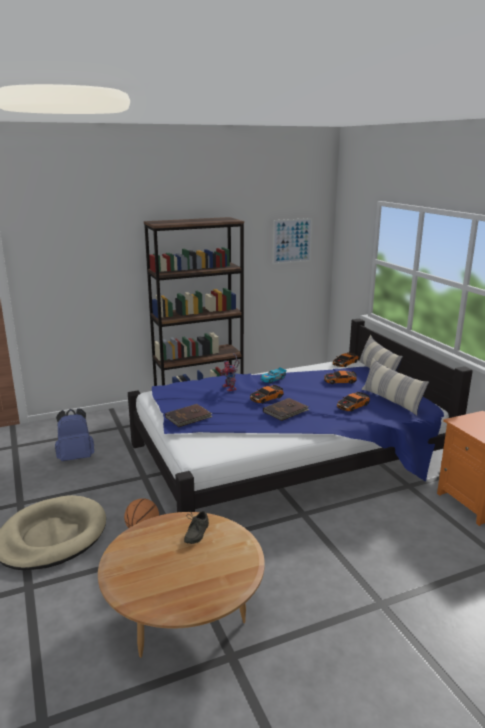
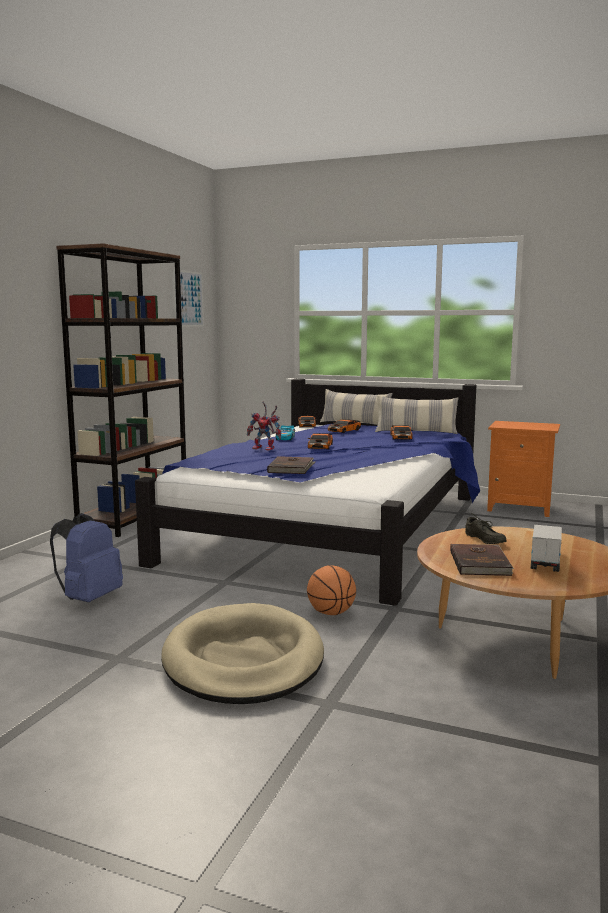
camera: 45 degrees left, 10 degrees down
brown book [263,398,310,421] -> brown book moved to [450,544,514,576]
none -> toy truck [531,525,562,572]

